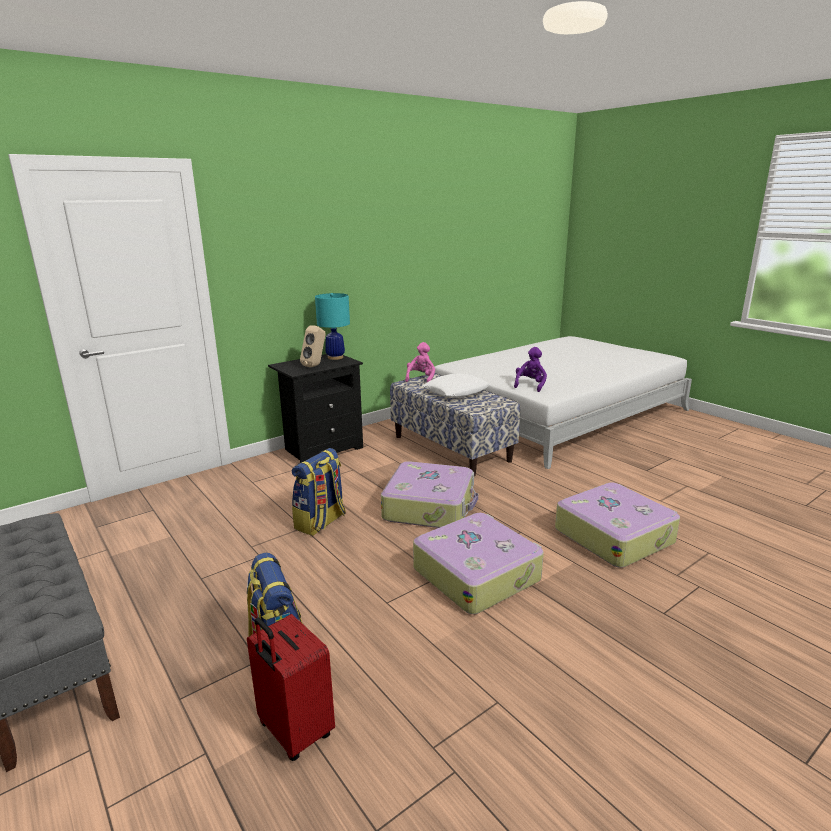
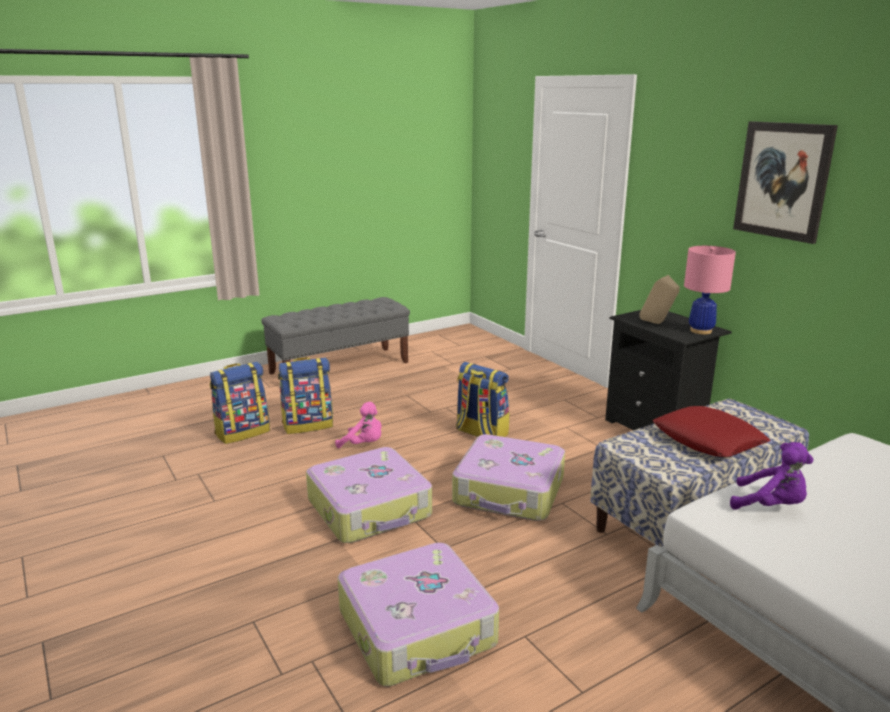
camera: 95 degrees right, 0 degrees up
red suitcase [247,614,335,761] -> backpack [209,362,270,444]
turquoise table lamp [315,293,350,360] -> pink table lamp [684,246,736,334]
pink plush toy [405,342,435,383] -> pink plush toy moved to [335,402,382,448]
white pillow [423,373,491,398] -> red pillow [652,406,770,457]
none -> picture [733,121,838,244]

